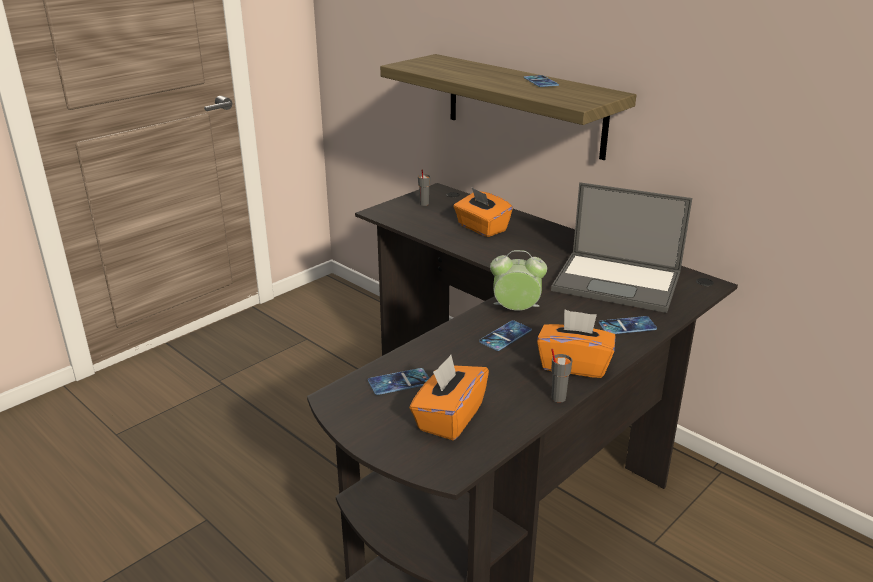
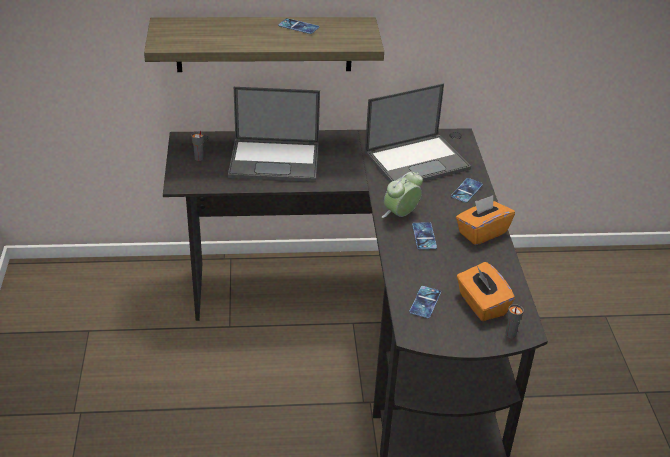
camera: 50 degrees left, 10 degrees up
orange tissue box [454,188,513,237] -> laptop [228,87,320,182]
grey cup [551,349,573,403] -> grey cup moved to [505,304,524,338]

